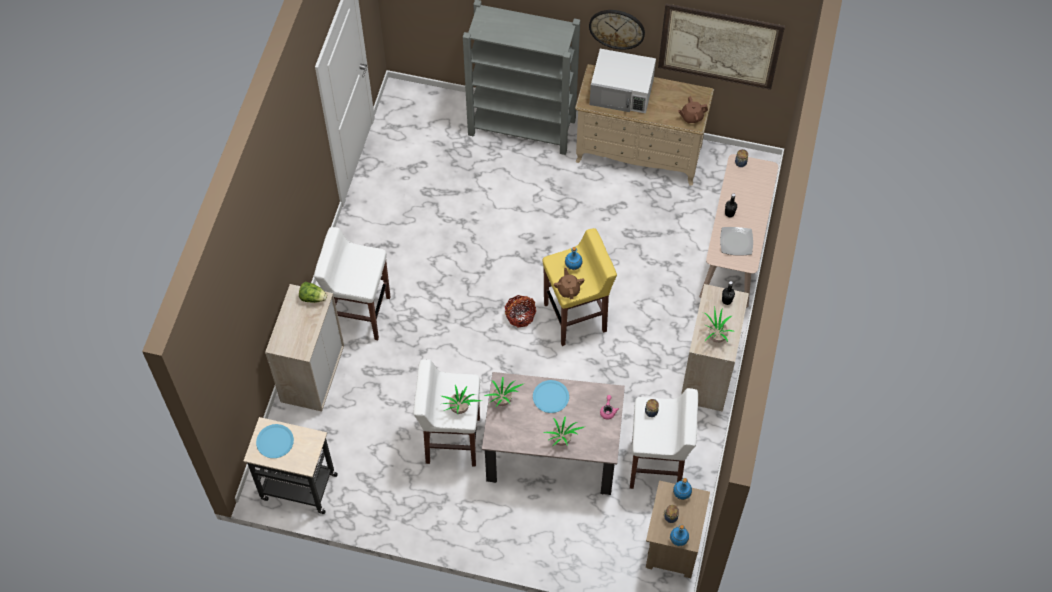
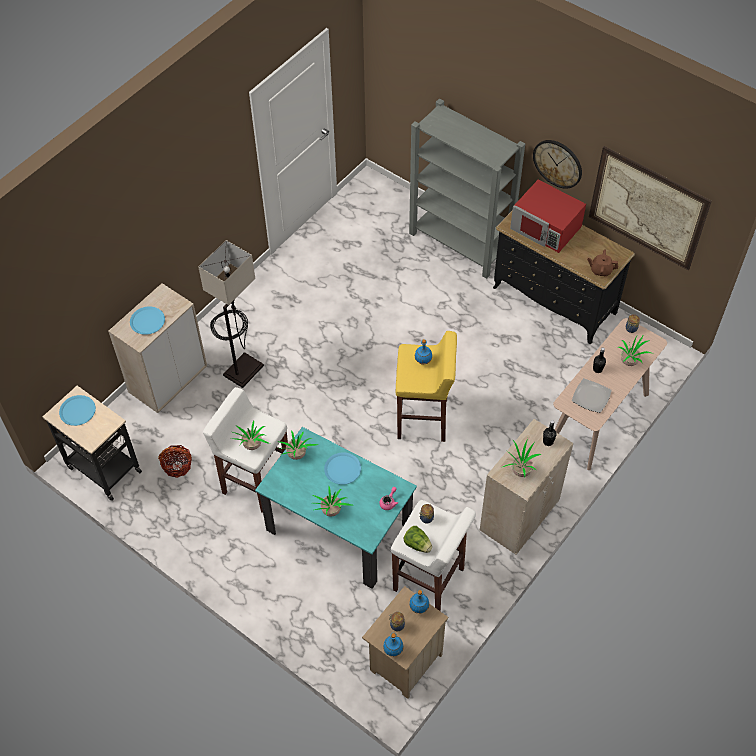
camera: 25 degrees right, 5 degrees down
lettuce [299,282,327,303] -> lettuce moved to [404,526,432,553]
white stool [314,227,390,340] -> floor lamp [198,240,264,388]
beige dining table [482,372,625,495] -> turquoise dining table [255,427,417,589]
basket [505,295,536,328] -> basket moved to [158,445,192,478]
brown teapot [554,268,584,300] -> none
beige dresser [575,64,714,186] -> black dresser [493,211,635,344]
white microwave [590,49,656,113] -> red microwave [510,179,586,253]
none -> blue plate [130,306,165,335]
none -> potted plant [617,334,653,366]

